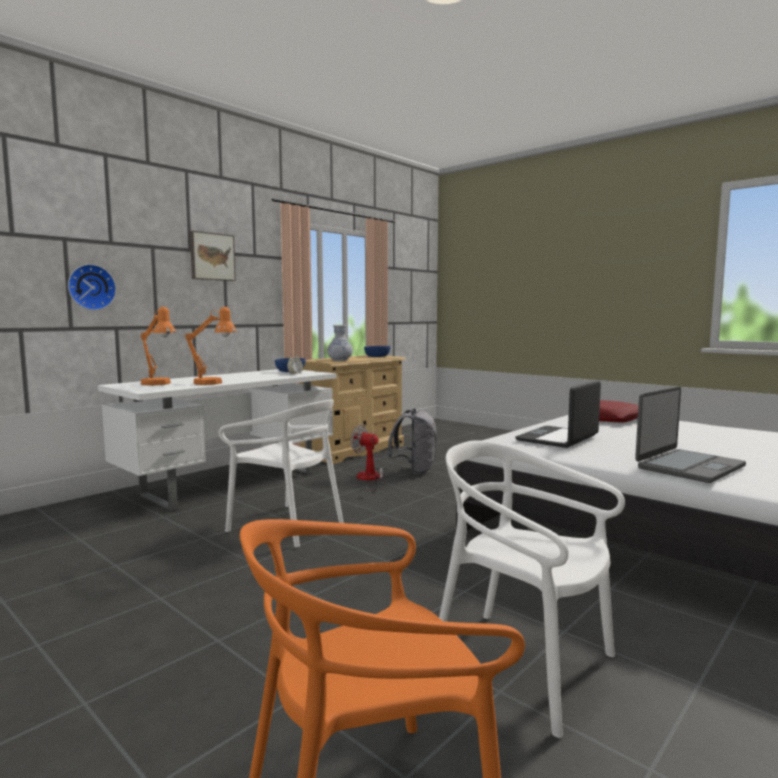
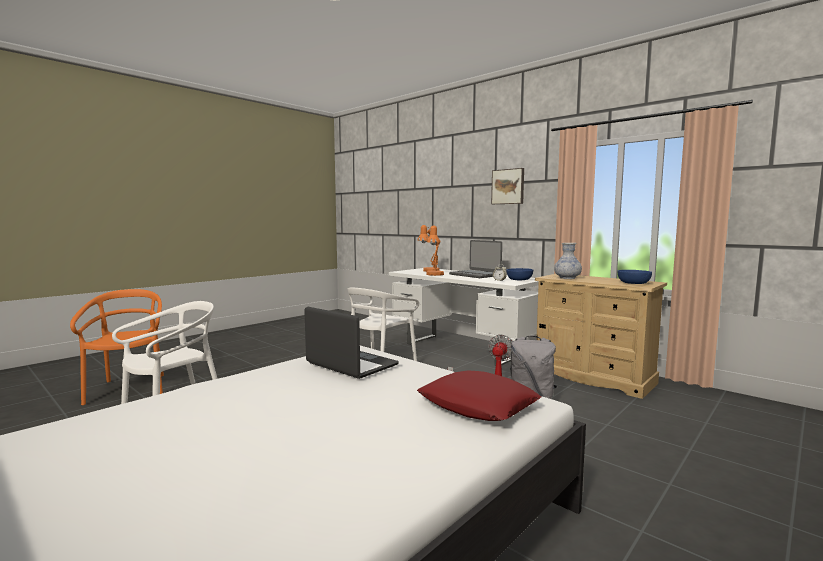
camera: 90 degrees right, 0 degrees up
wall clock [68,264,116,310] -> none
laptop [635,387,746,483] -> laptop moved to [449,240,502,278]

